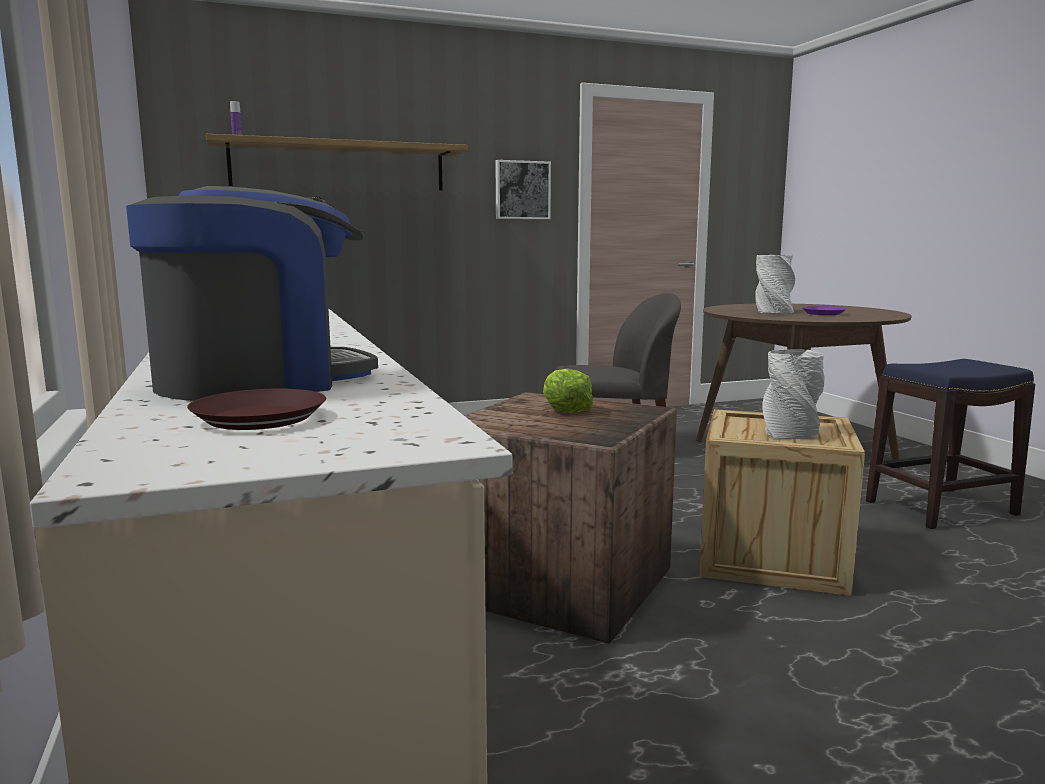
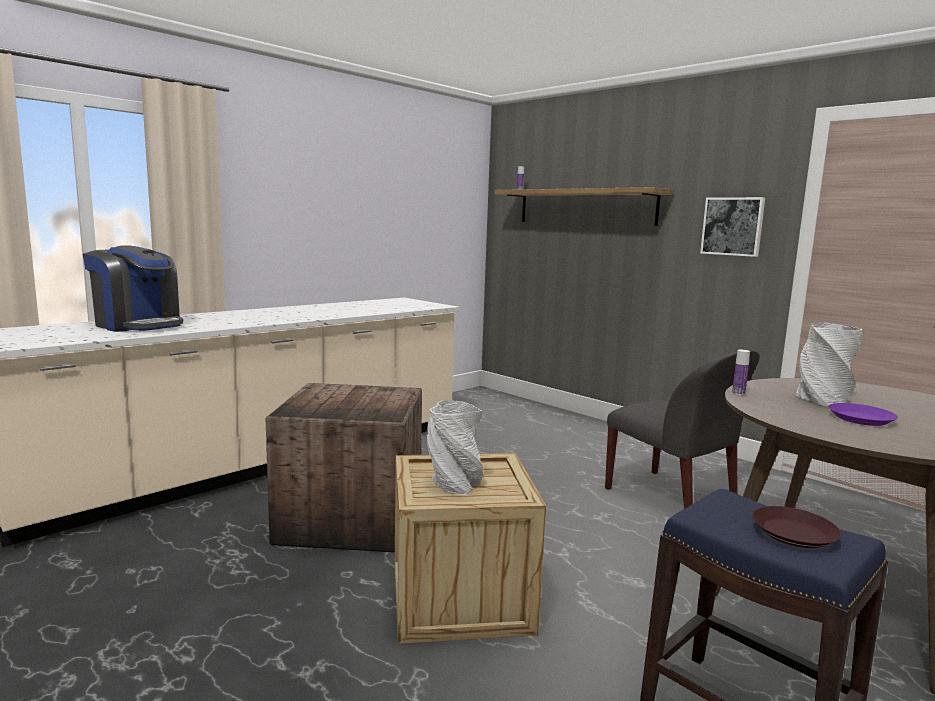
camera: 65 degrees right, 0 degrees up
brown plate [187,389,326,430] -> brown plate moved to [752,506,842,548]
lettuce [543,369,594,413] -> none
none -> bottle [732,350,750,395]

